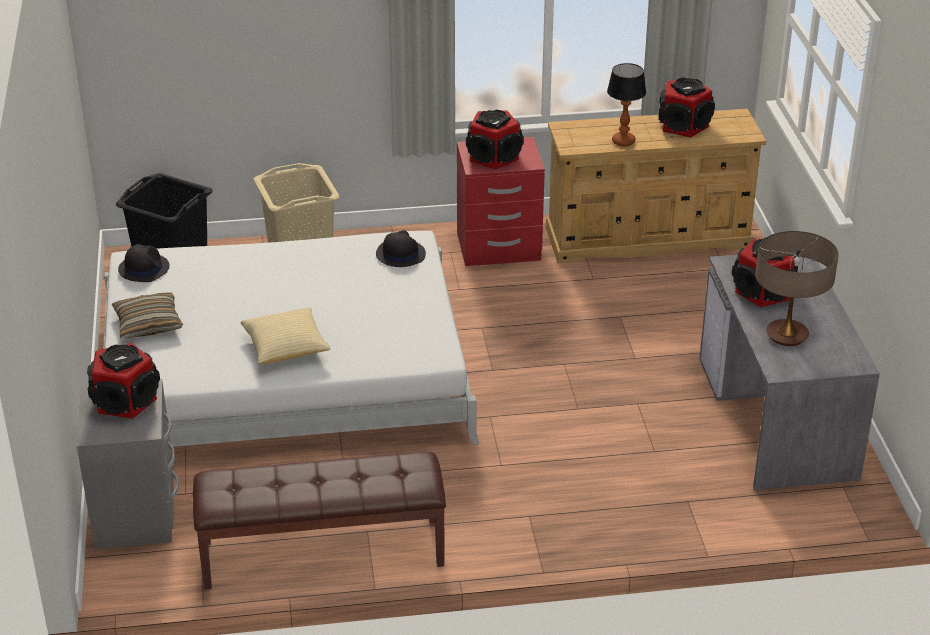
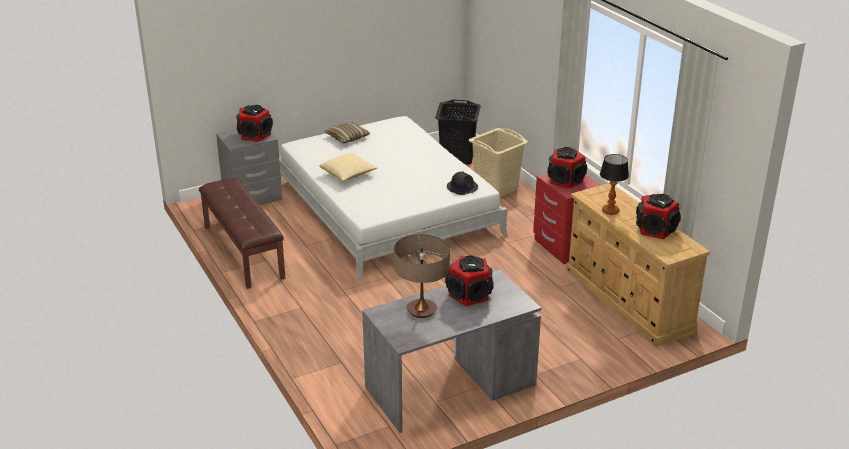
camera: 70 degrees right, 5 degrees down
black hat [118,244,170,282] -> none

